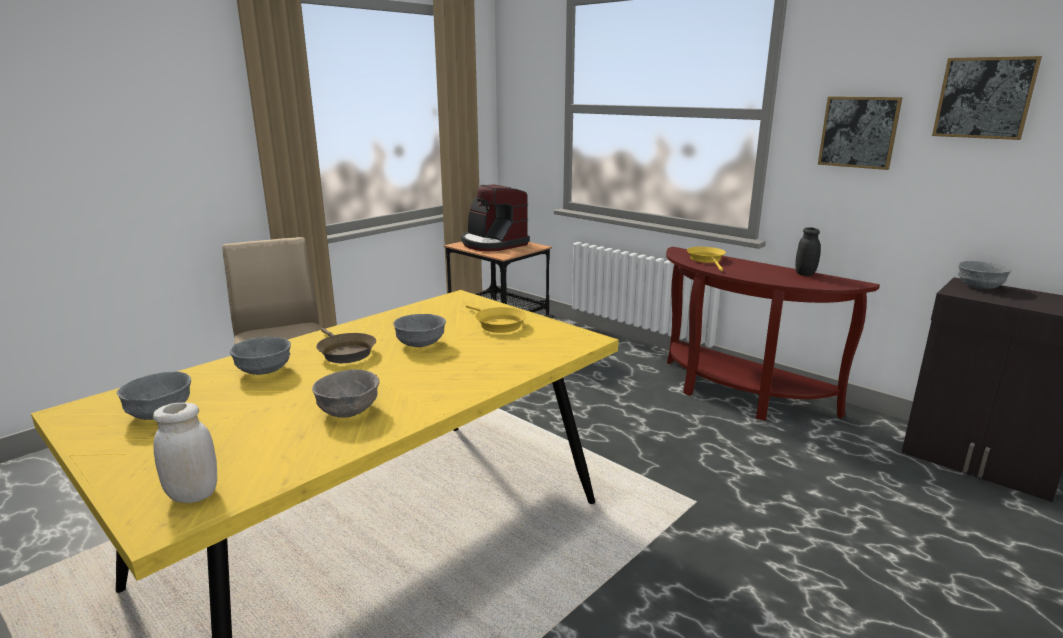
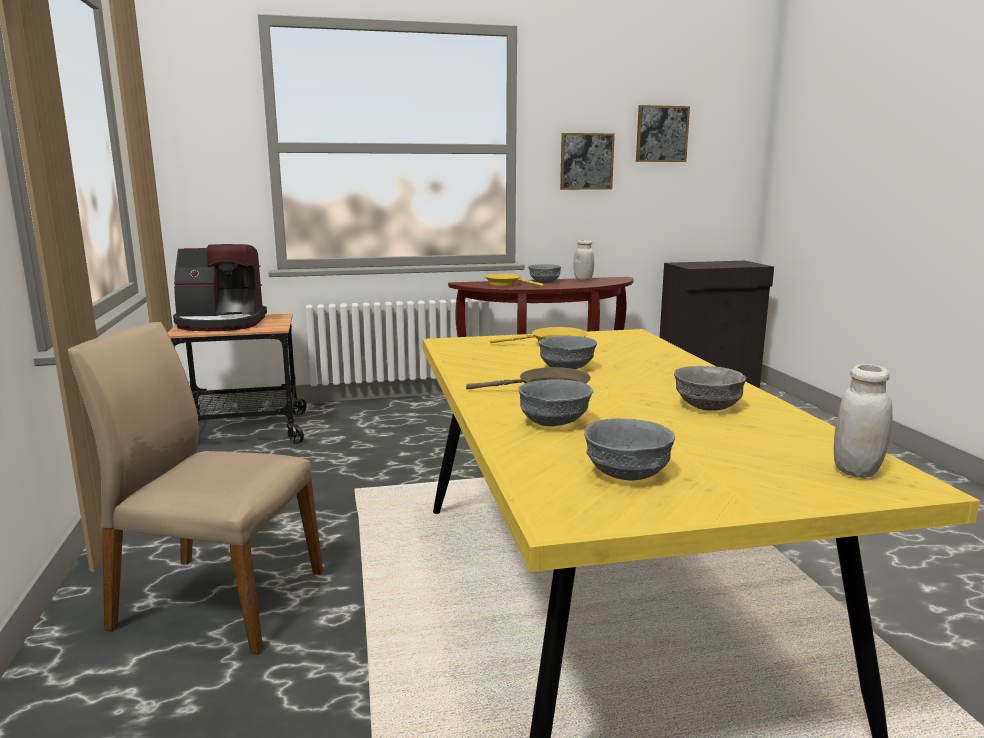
camera: 55 degrees left, 5 degrees down
black jar [795,227,821,276] -> white jar [573,240,594,280]
grey bowl [958,261,1011,290] -> grey bowl moved to [528,264,561,283]

